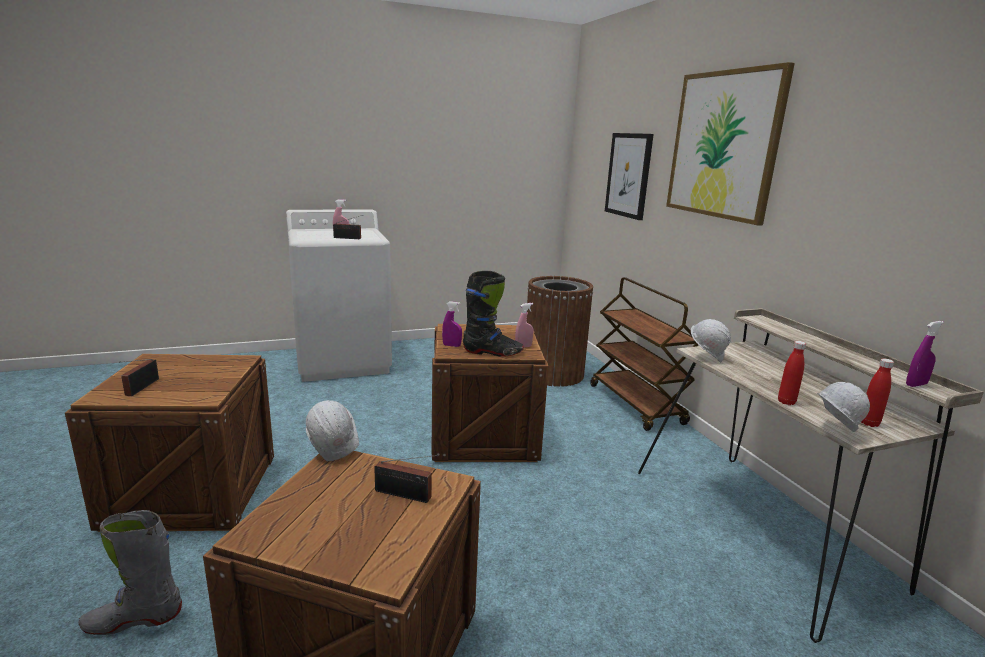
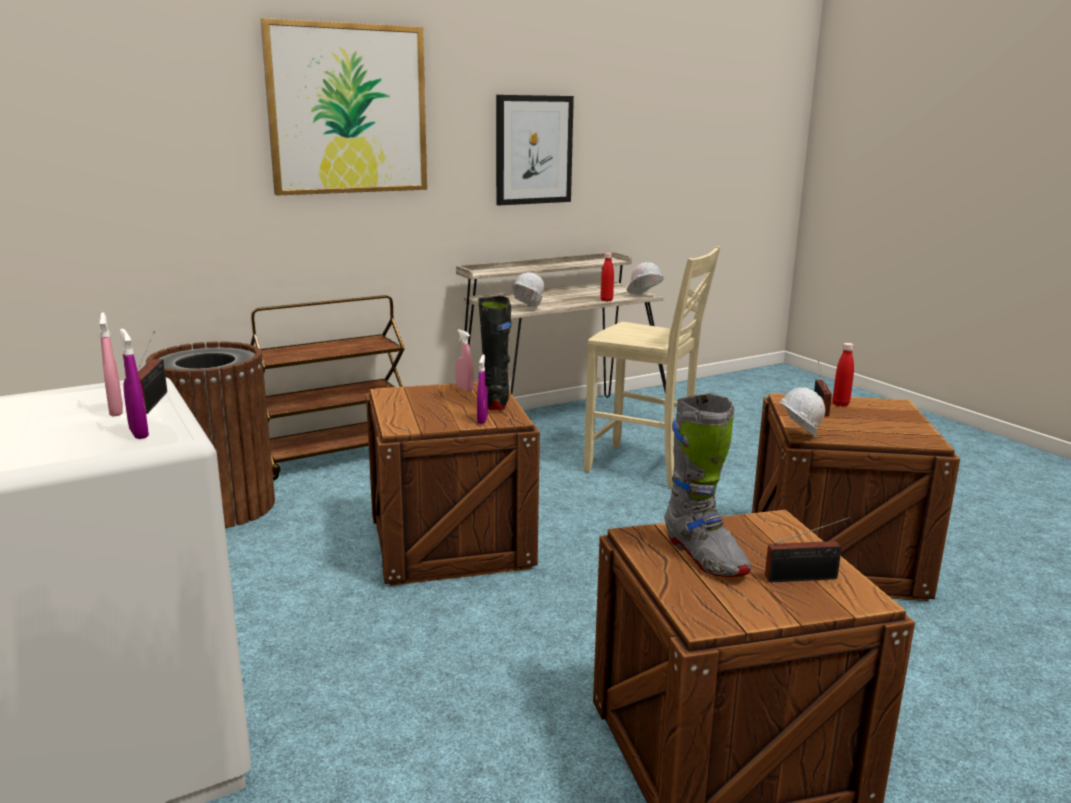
camera: 100 degrees left, 0 degrees up
grey boot [78,510,182,635] -> grey boot moved to [665,393,751,577]
picture [605,133,654,220] -> picture moved to [496,95,574,205]
red bottle [861,358,894,427] -> red bottle moved to [833,343,854,407]
purple spray bottle [906,321,944,387] -> purple spray bottle moved to [120,328,149,439]
none -> beige chair [583,246,720,489]

